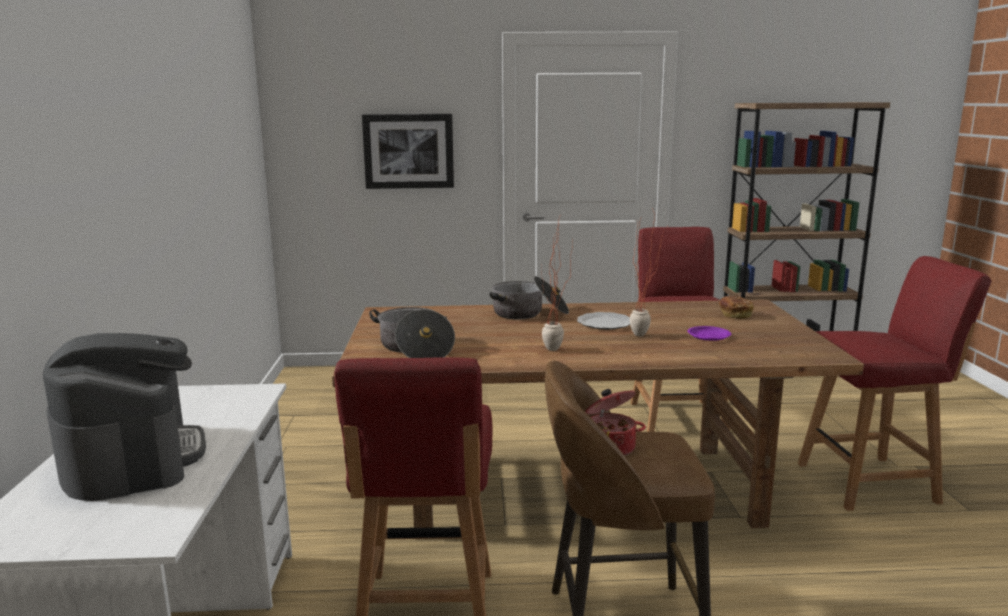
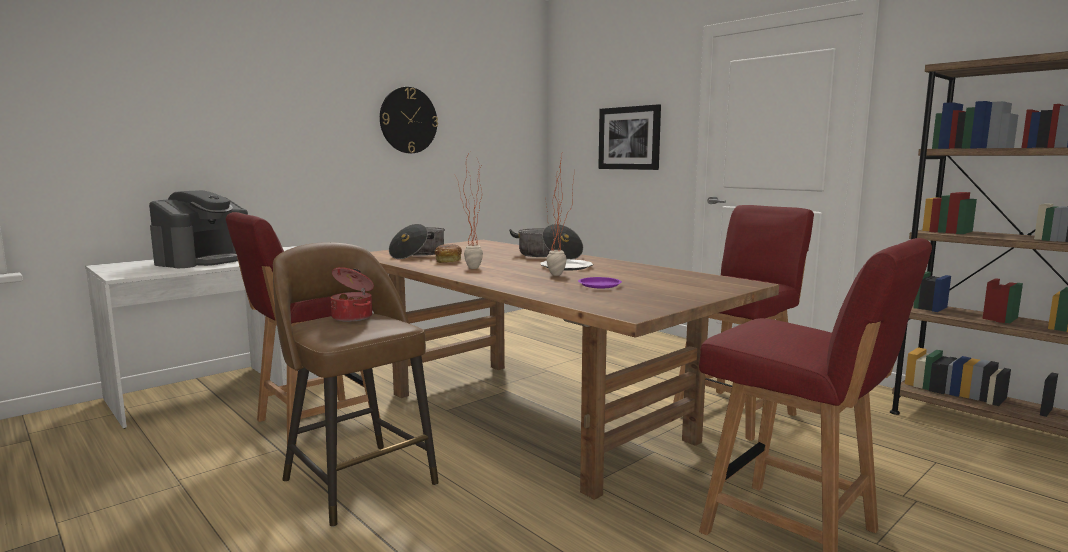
camera: 50 degrees right, 5 degrees down
bread [719,296,754,319] -> bread moved to [434,244,462,263]
none -> wall clock [380,87,438,153]

